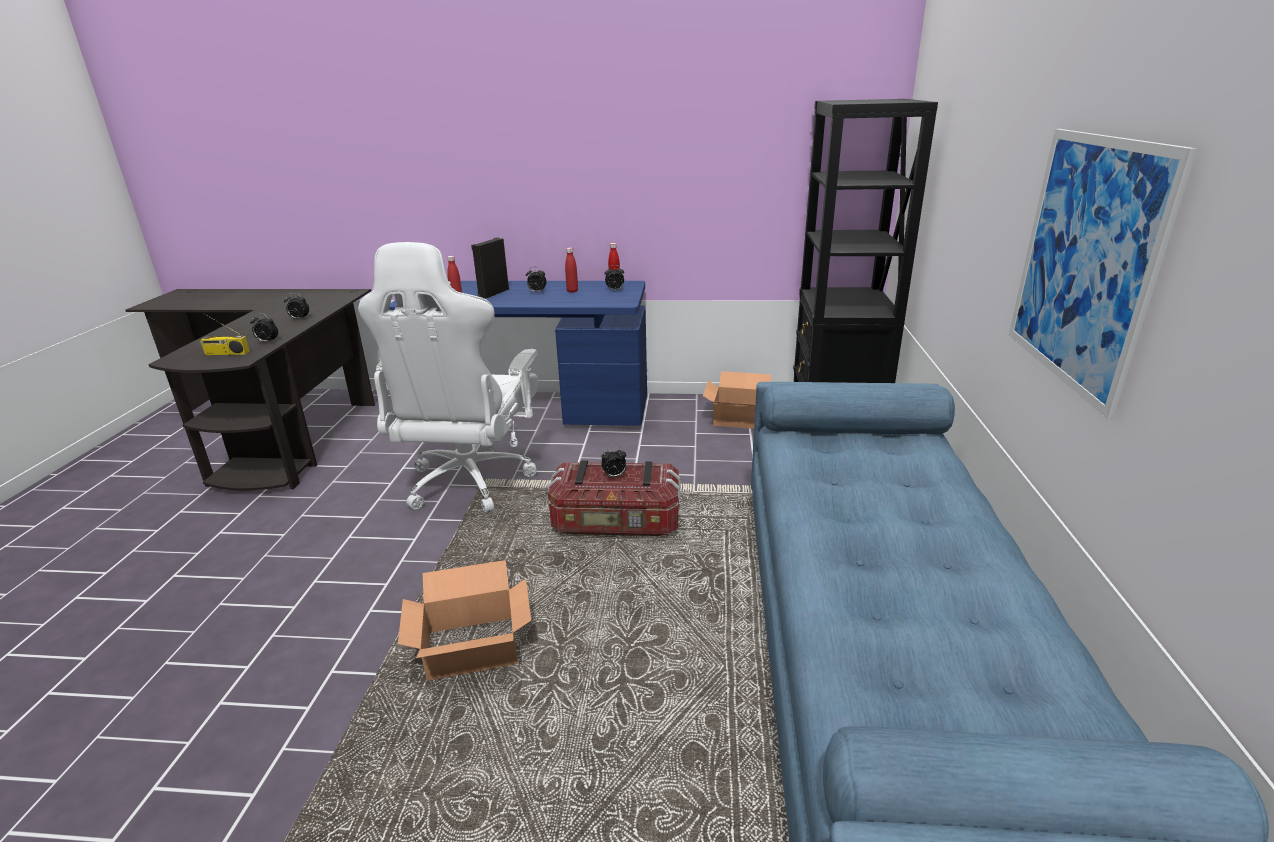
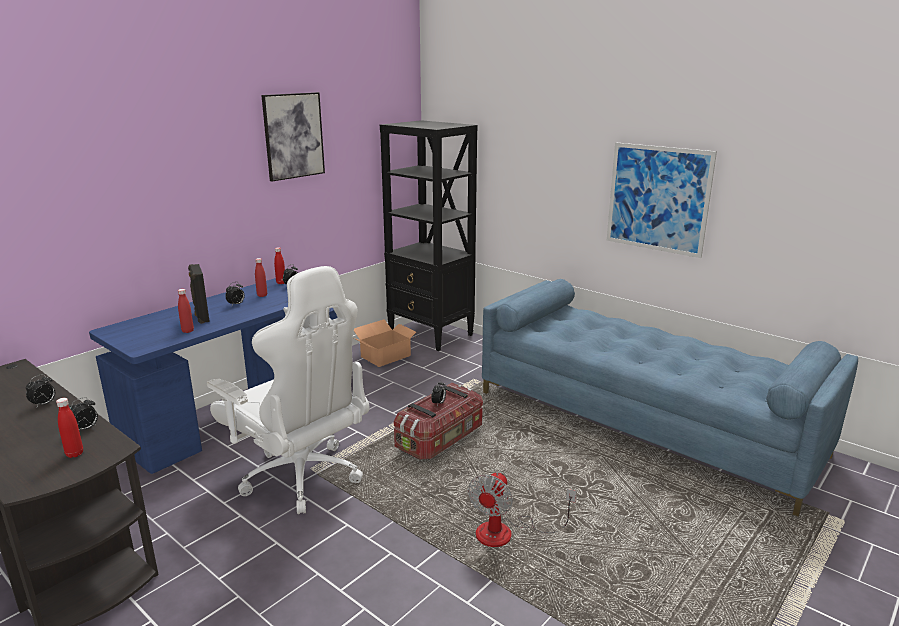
camera: 55 degrees left, 5 degrees down
radio [200,313,250,355] -> red bottle [56,398,83,458]
cardboard box [398,560,531,681] -> fan [468,471,576,547]
none -> picture [261,92,325,181]

